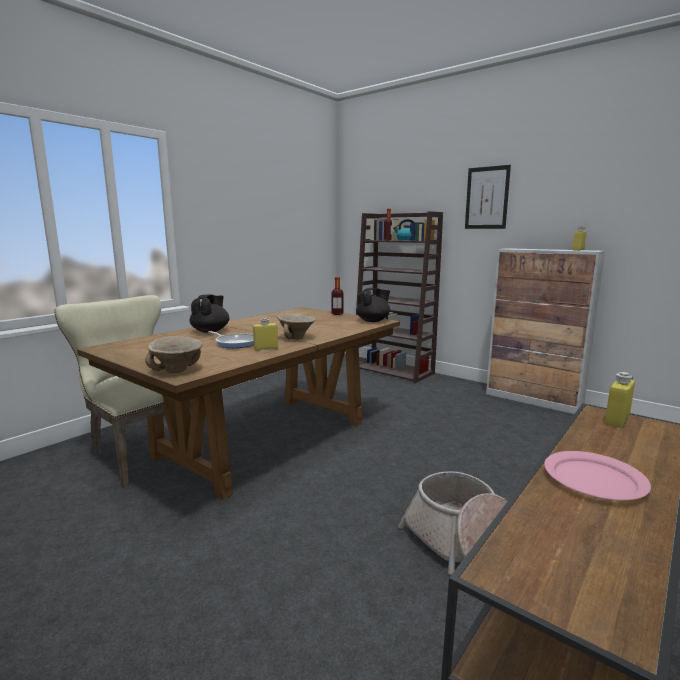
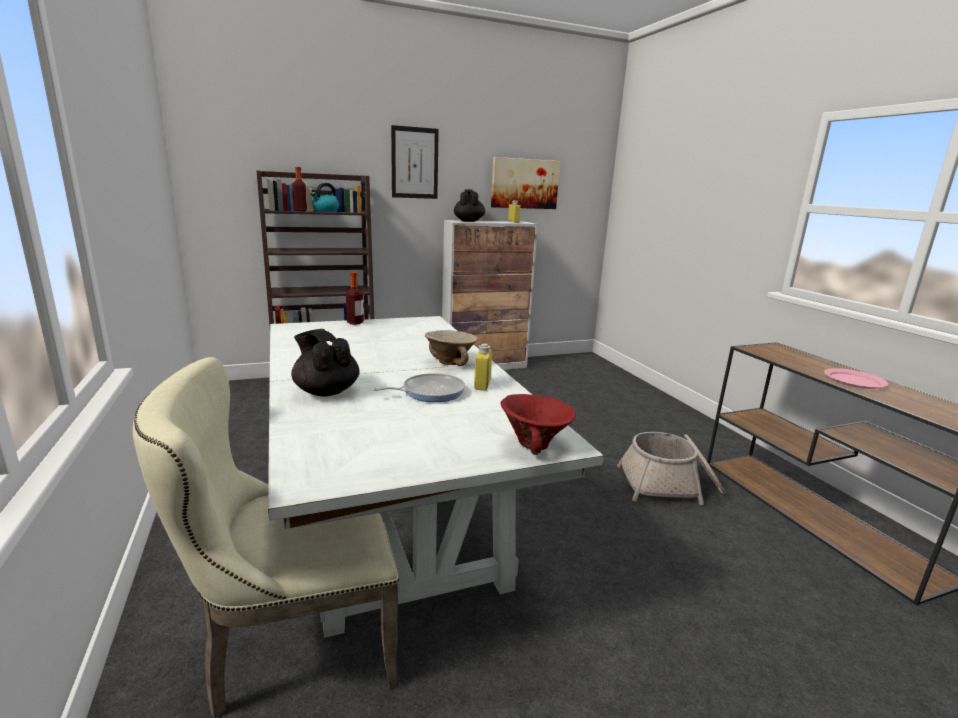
camera: 60 degrees left, 5 degrees up
brown dining table [77,307,400,500] -> white dining table [268,316,604,638]
beige bowl [145,336,203,373] -> red bowl [501,394,576,455]
black teapot [356,288,390,322] -> black teapot moved to [454,189,485,222]
yellow bottle [605,372,635,428] -> none
none -> picture [491,157,560,209]

